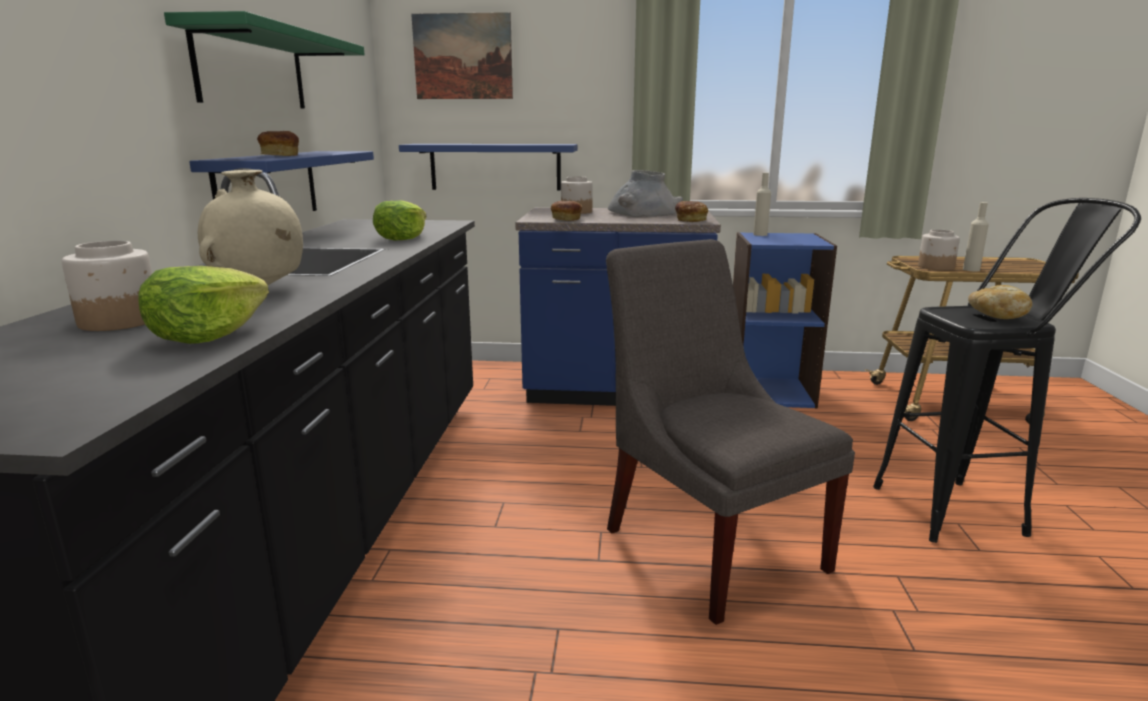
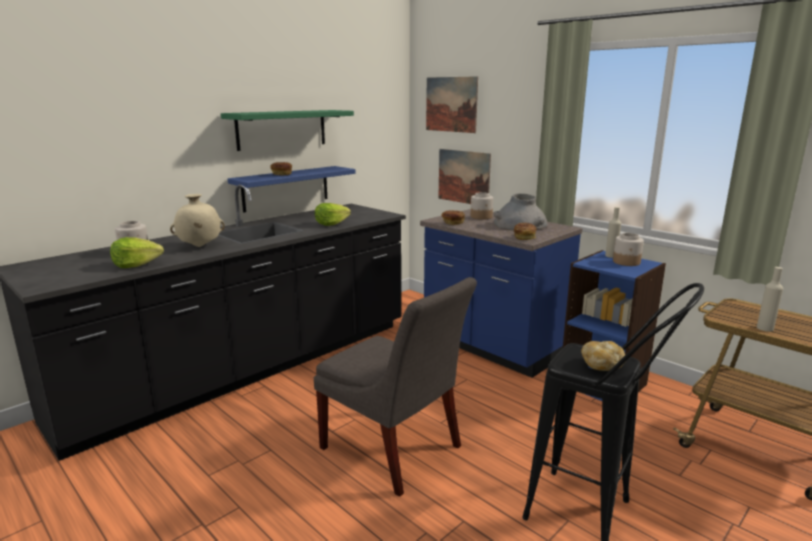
camera: 40 degrees right, 0 degrees up
blue shelf [399,144,577,191] -> picture [438,149,491,204]
grey chair [606,239,855,625] -> grey chair turned 120 degrees clockwise [314,277,477,497]
jar [918,230,960,270] -> jar moved to [613,233,644,266]

